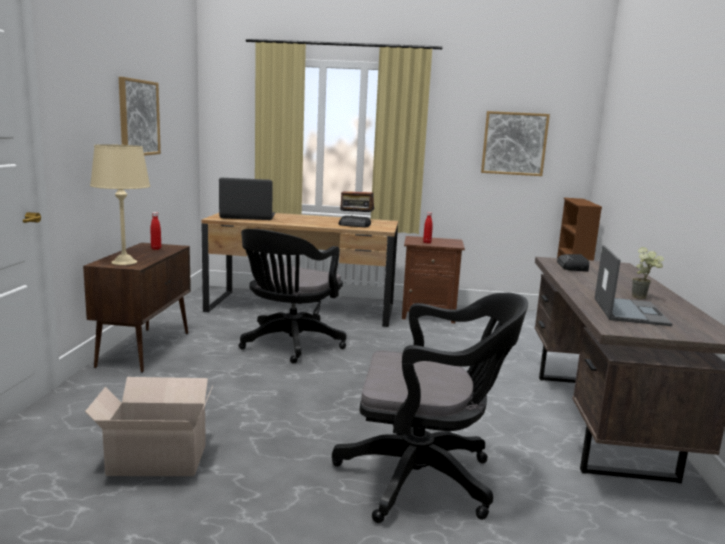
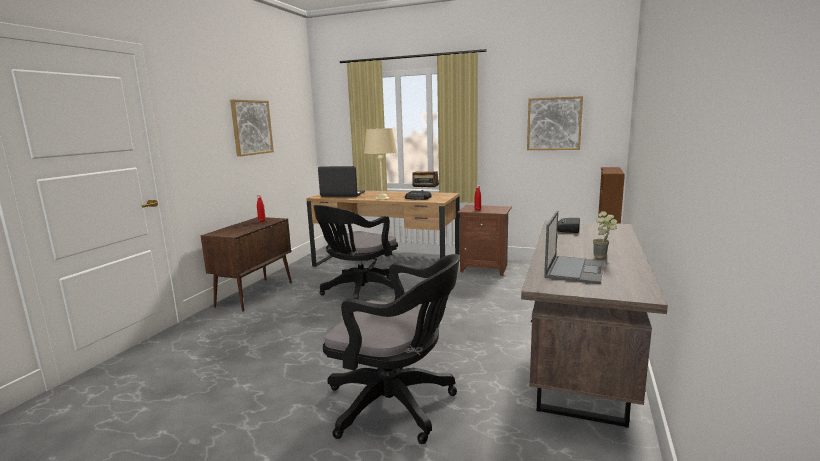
camera: 15 degrees right, 0 degrees up
cardboard box [85,377,213,476] -> none
beige table lamp [90,144,150,265] -> beige table lamp moved to [364,128,397,200]

